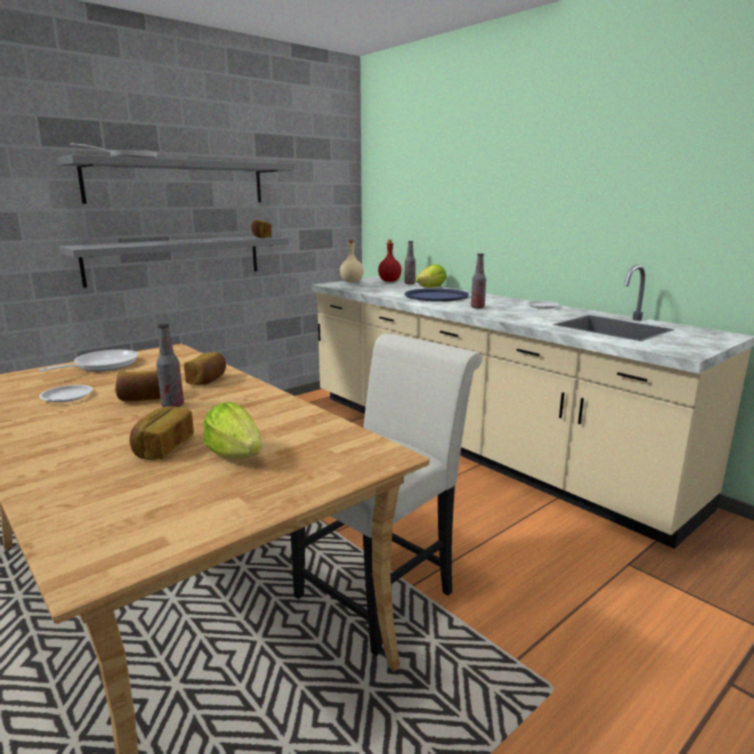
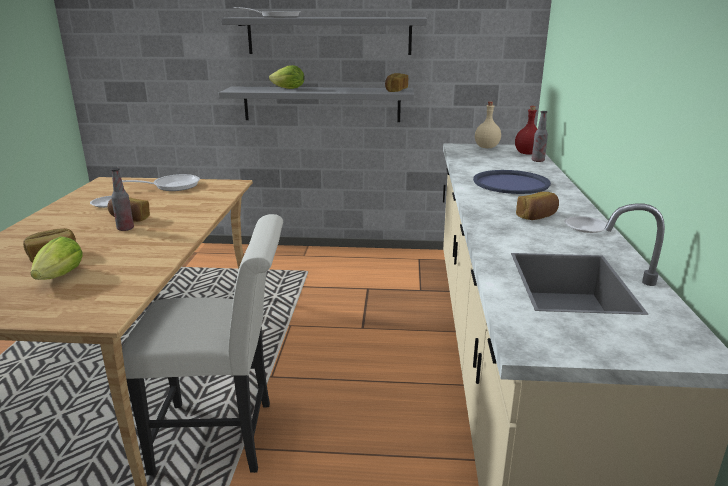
camera: 45 degrees right, 5 degrees up
bread [184,352,226,385] -> bread moved to [516,192,559,220]
lettuce [415,264,447,288] -> lettuce moved to [269,65,305,89]
bottle [471,253,486,309] -> none

